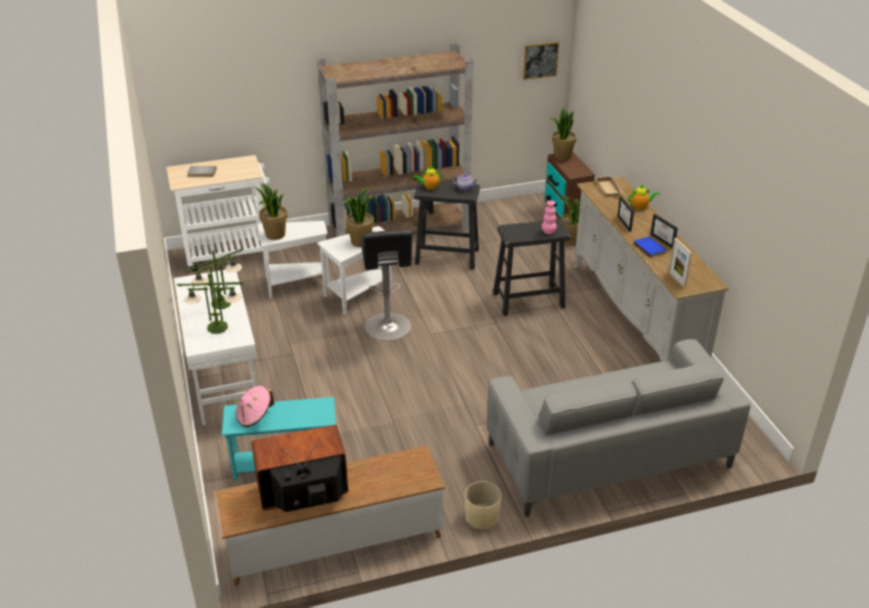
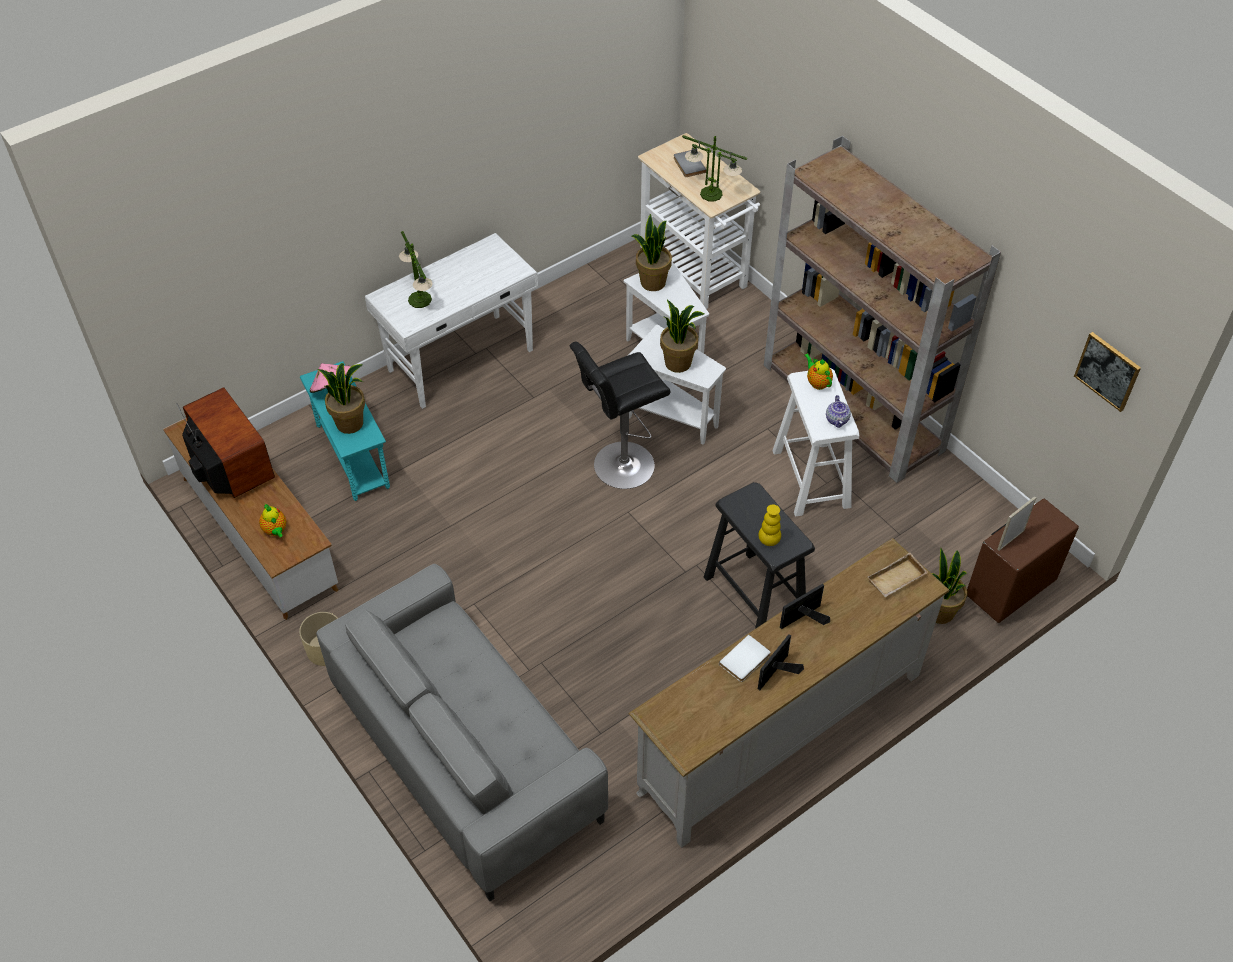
camera: 70 degrees right, 15 degrees up
table lamp [186,249,243,309] -> table lamp moved to [682,135,747,202]
black stool [414,181,480,270] -> white stool [772,368,860,516]
pink vase [542,200,557,234] -> yellow vase [759,504,781,546]
potted plant [551,107,577,161] -> potted plant moved to [317,363,365,434]
teapot [628,184,659,210] -> teapot moved to [259,504,286,537]
blue book [633,237,666,258] -> white book [719,635,770,682]
picture frame [669,238,692,288] -> picture frame moved to [997,496,1036,551]

